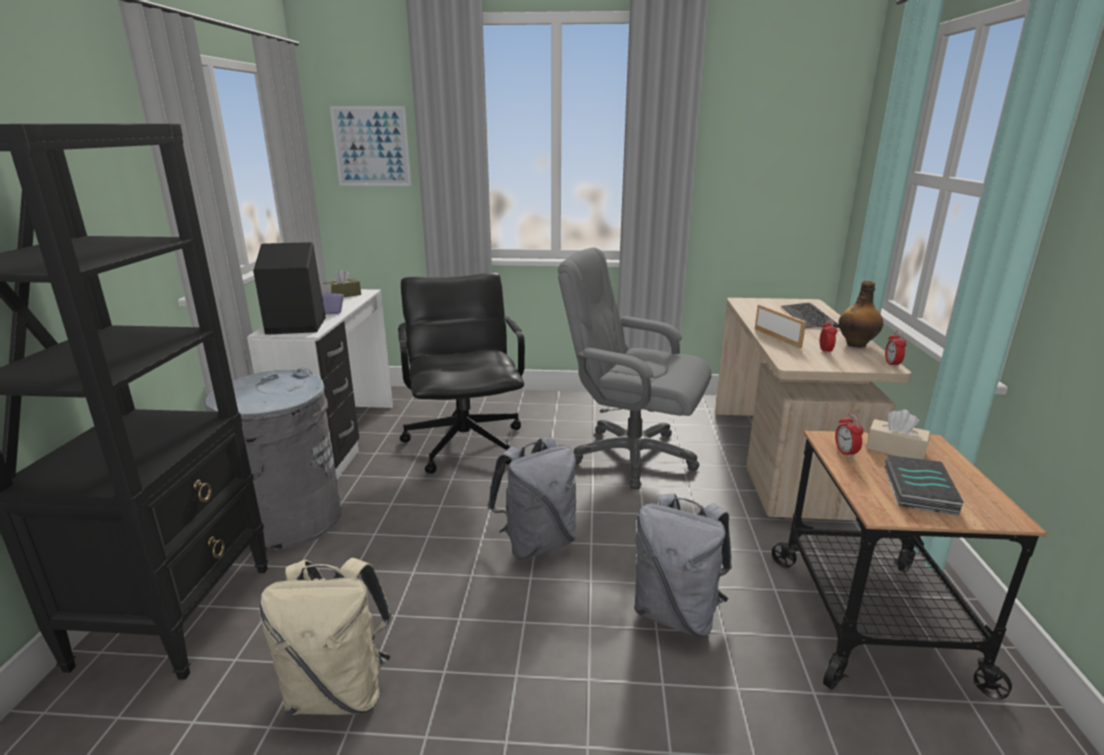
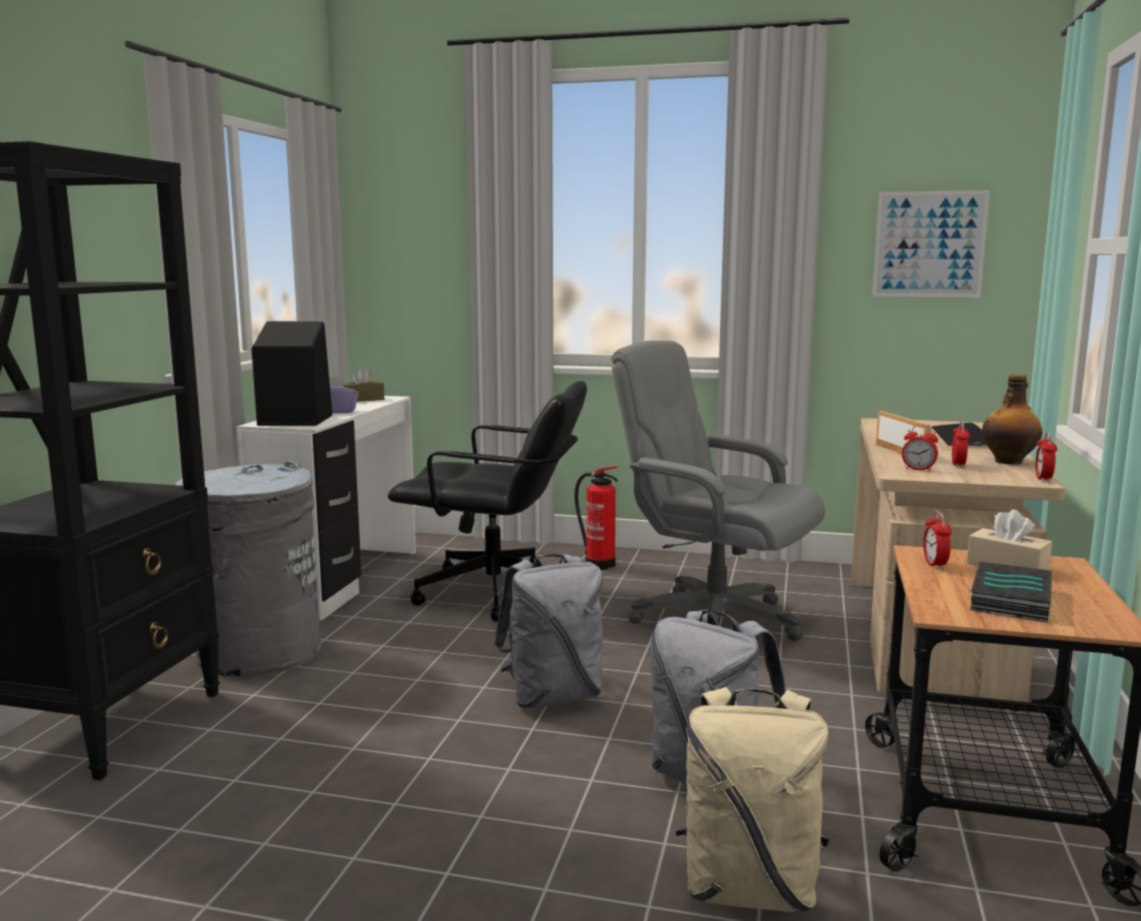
camera: 10 degrees right, 10 degrees down
beige backpack [259,558,392,715] -> beige backpack moved to [676,687,830,912]
picture [330,106,411,186] -> picture moved to [872,190,990,297]
black office chair [398,273,525,474] -> black office chair turned 105 degrees clockwise [388,381,587,622]
none -> fire extinguisher [574,466,618,570]
none -> alarm clock [902,425,938,472]

